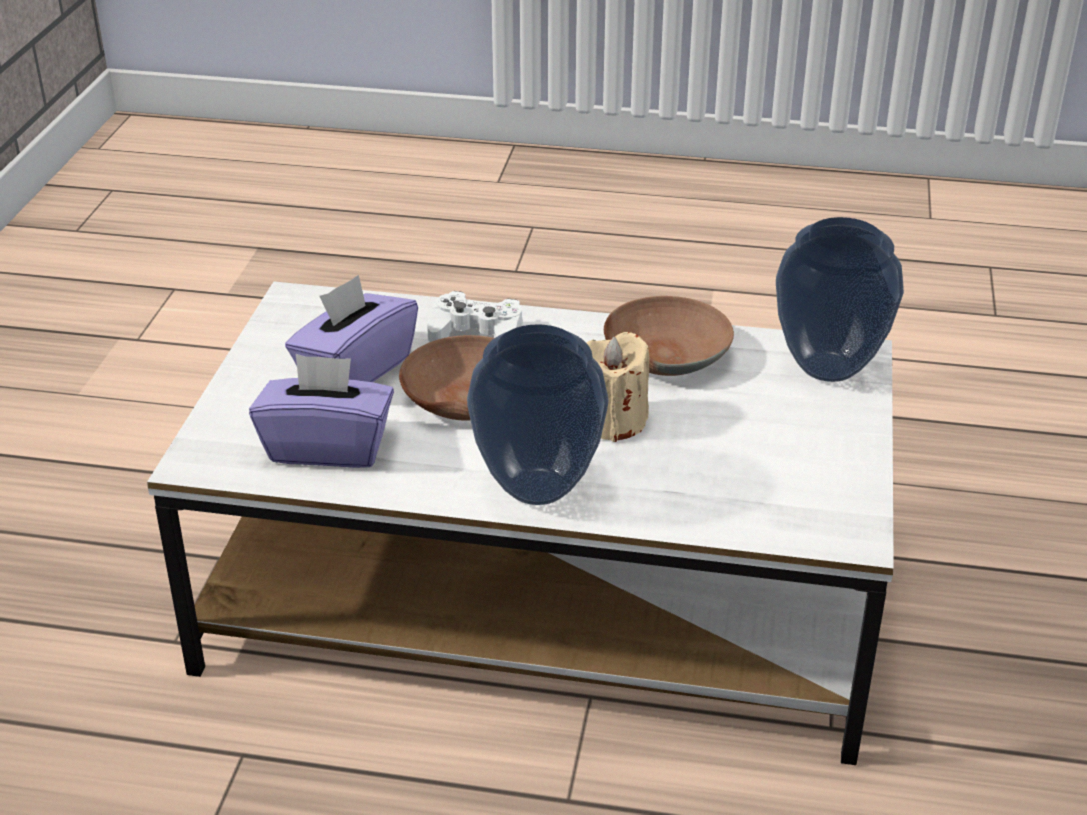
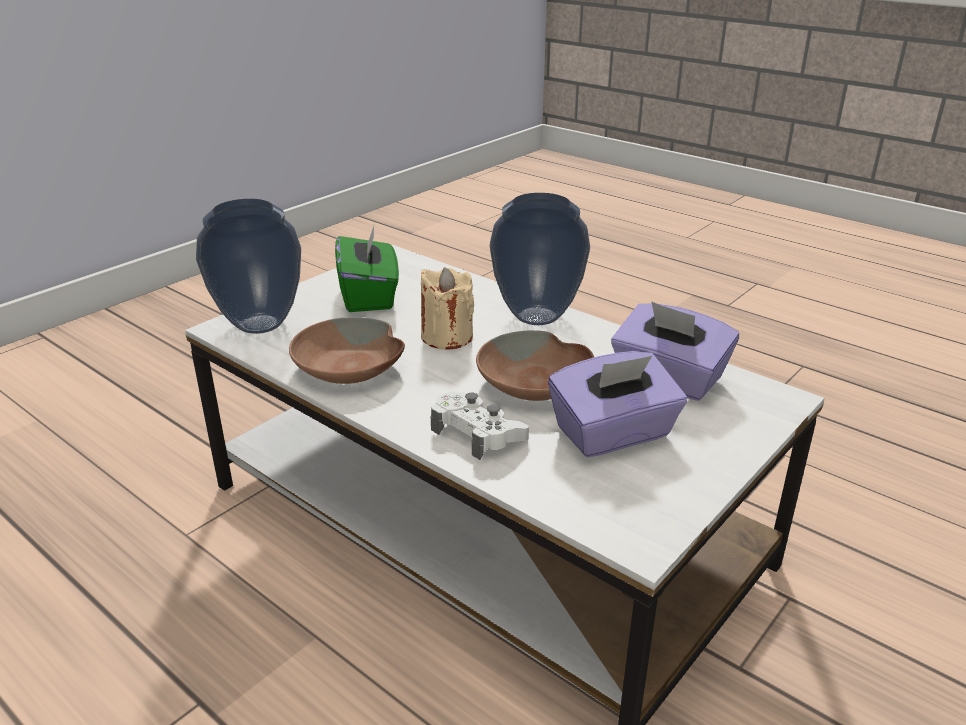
camera: 150 degrees left, 5 degrees down
none -> green tissue box [335,223,399,312]

